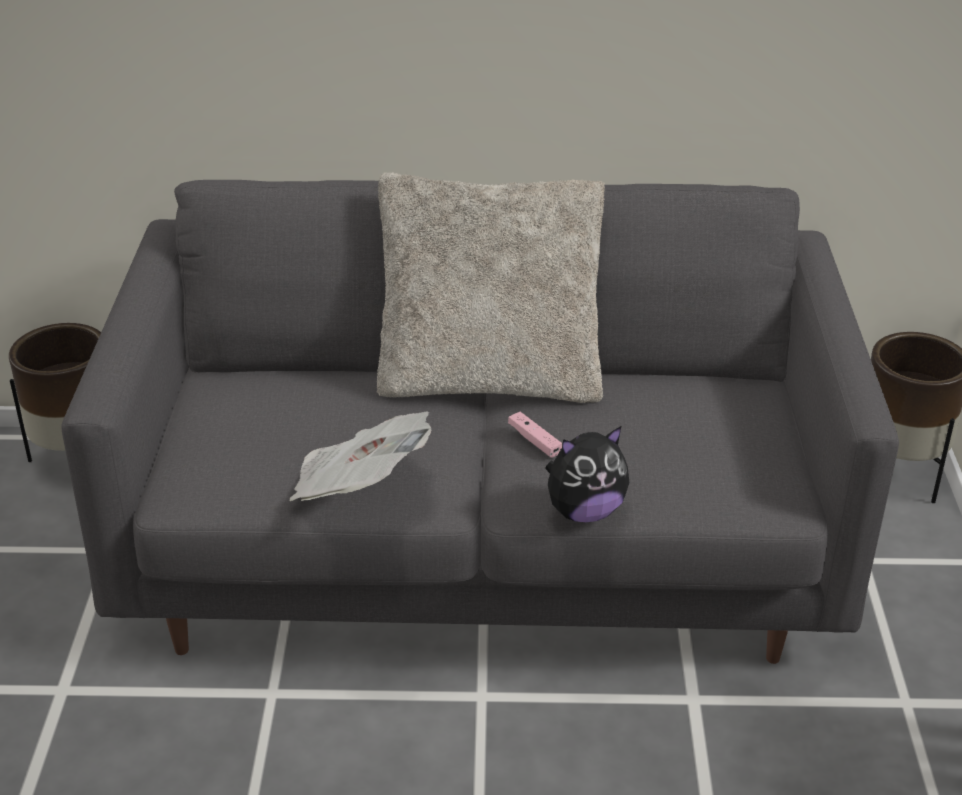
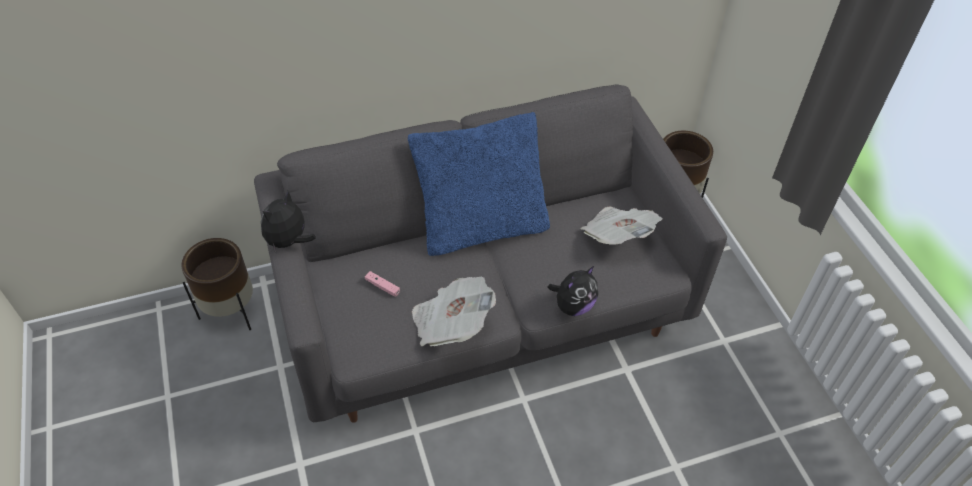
camera: 20 degrees left, 15 degrees up
beige pillow [376,172,605,403] -> blue pillow [408,112,550,256]
pink game controller [508,412,562,458] -> pink game controller moved to [365,271,400,297]
none -> plush toy [261,191,316,252]
none -> newspaper [580,207,663,245]

